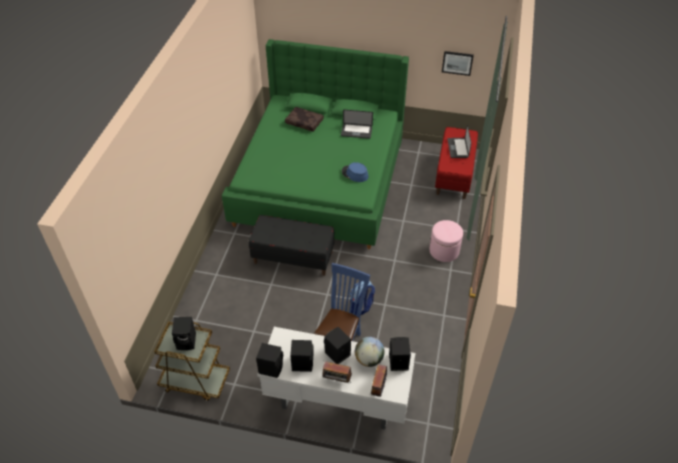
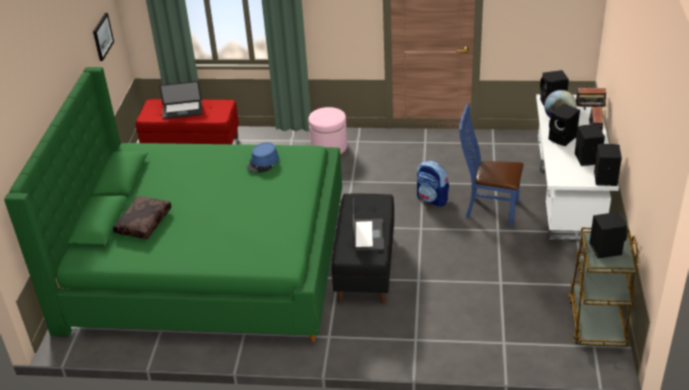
camera: 95 degrees left, 10 degrees down
laptop [341,110,373,139] -> laptop moved to [353,198,384,251]

